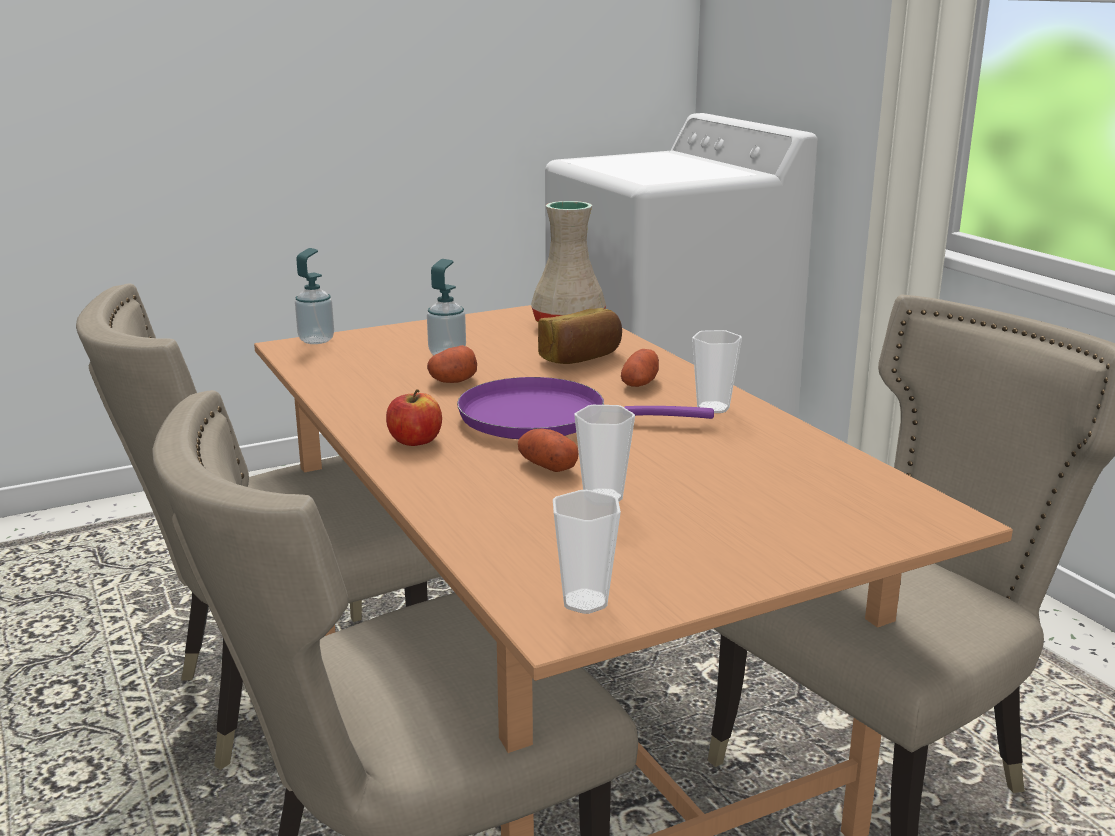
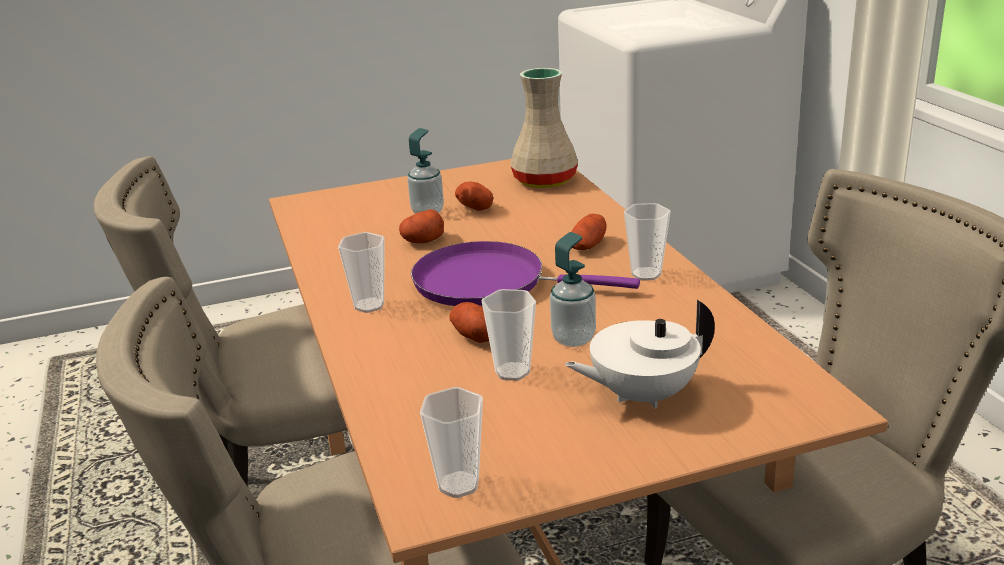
camera: 10 degrees right, 5 degrees up
soap dispenser [295,248,334,344] -> soap dispenser moved to [550,232,596,347]
apple [386,389,442,446] -> cup [338,232,385,313]
bread [538,308,622,364] -> none
none -> potato [455,182,493,211]
none -> white teapot [564,300,715,409]

